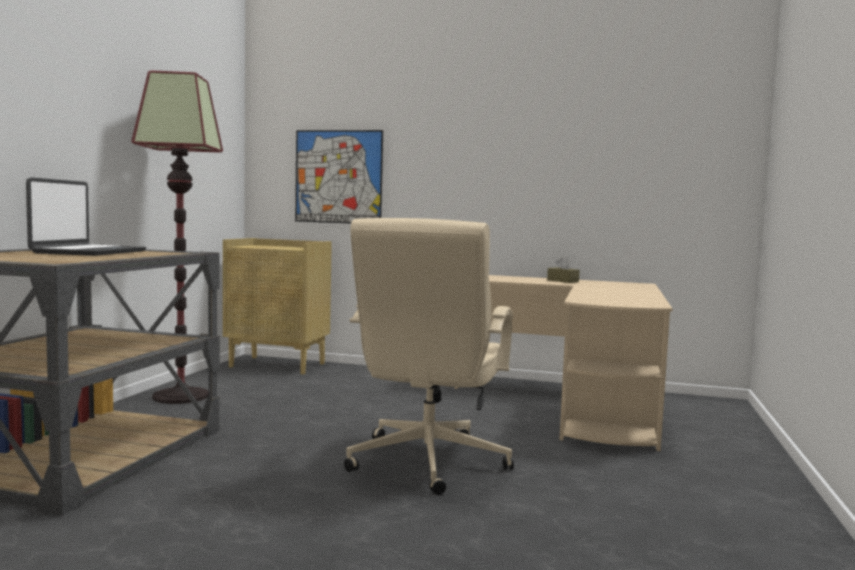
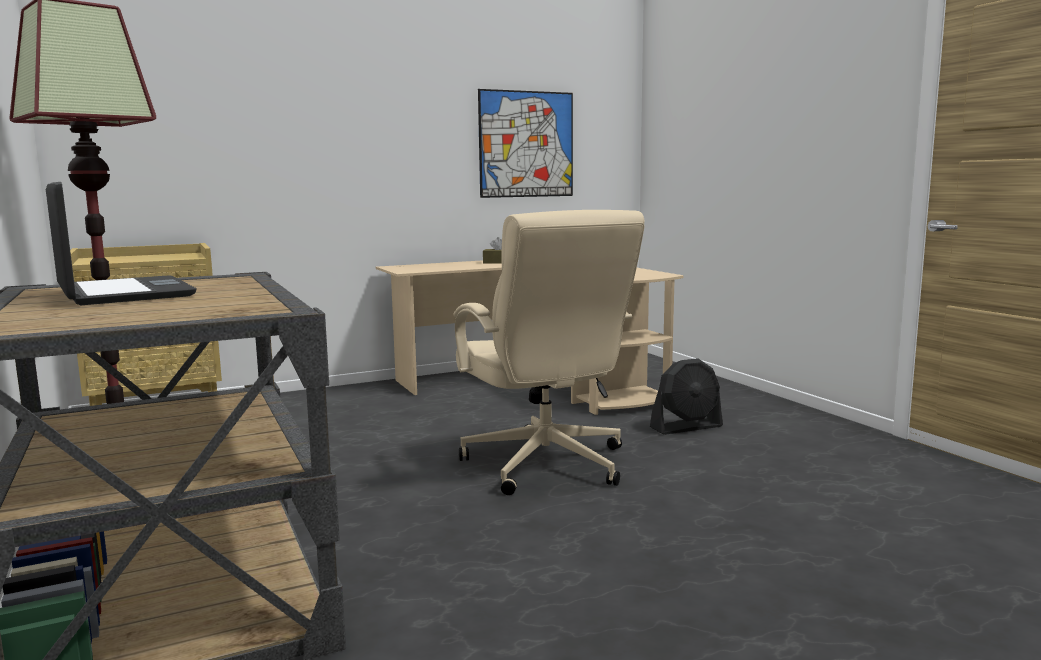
camera: 40 degrees left, 5 degrees up
picture [295,130,383,223] -> picture moved to [478,89,573,198]
none -> black fan [650,358,723,435]

